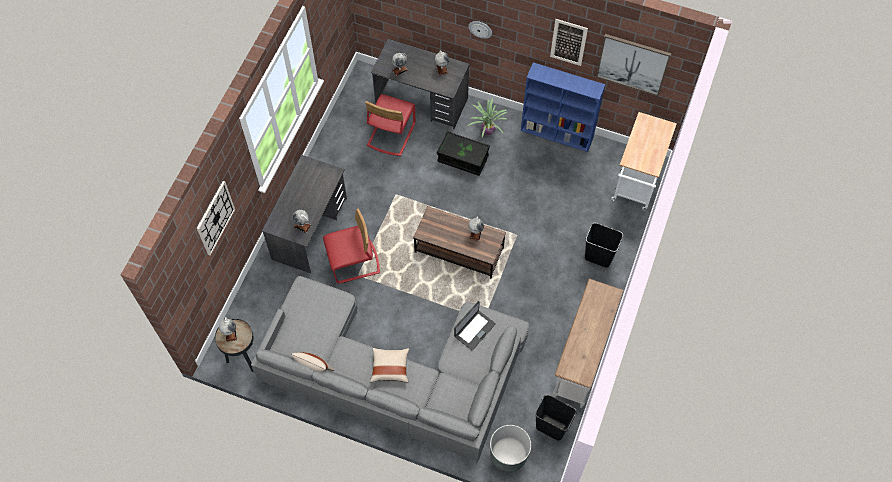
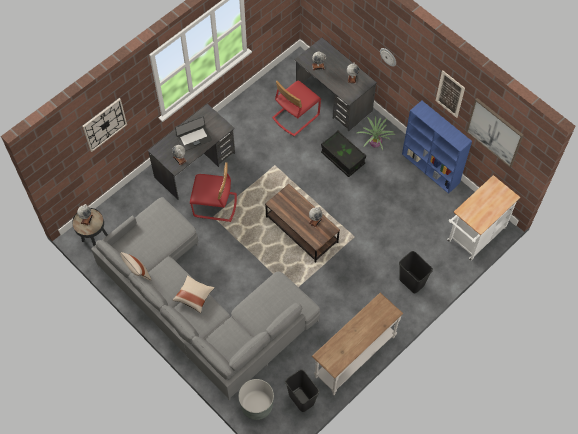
camera: 25 degrees right, 0 degrees up
laptop [454,301,496,351] -> laptop moved to [175,116,212,151]

